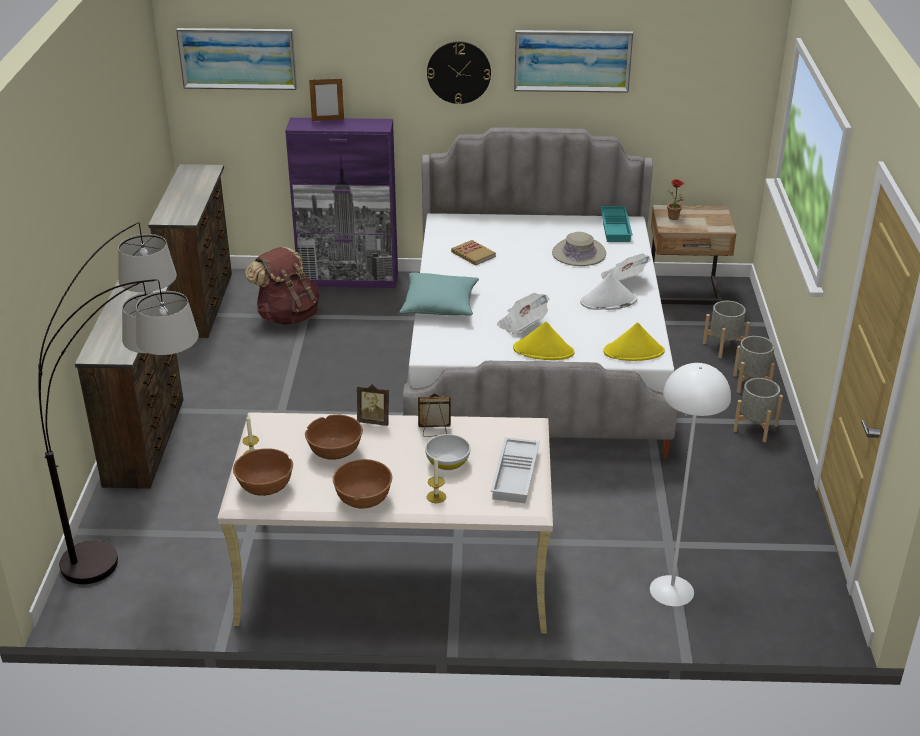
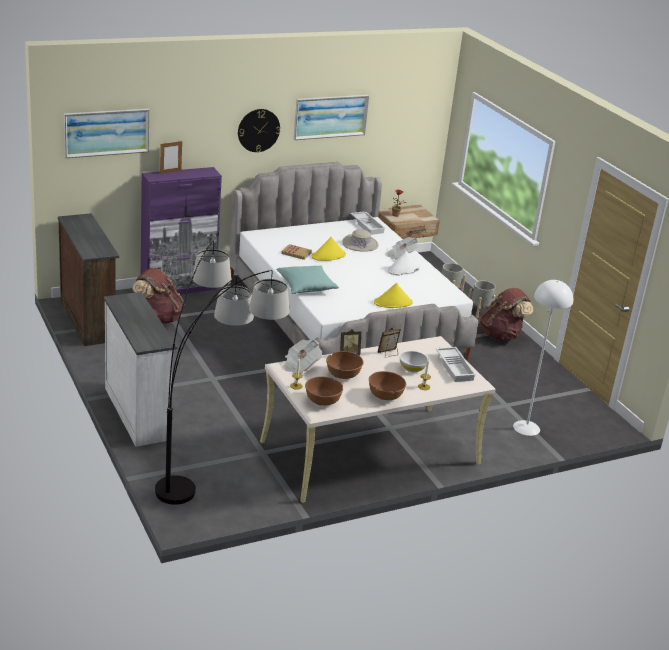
camera: 30 degrees left, 5 degrees down
brown dresser [75,281,183,489] -> white dresser [104,292,177,447]
newspaper [497,293,550,334] -> newspaper moved to [281,340,322,374]
turquoise tray [600,206,633,242] -> white tray [350,212,386,235]
yellow hat [603,322,665,361] -> yellow hat moved to [312,237,346,261]
grey planter [733,378,783,442] -> brown backpack [480,288,533,340]

